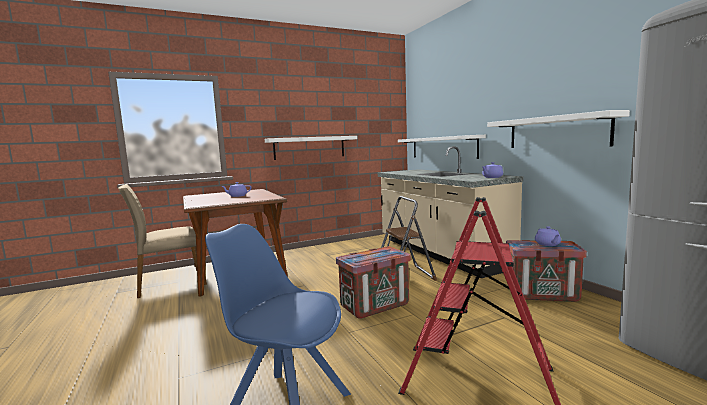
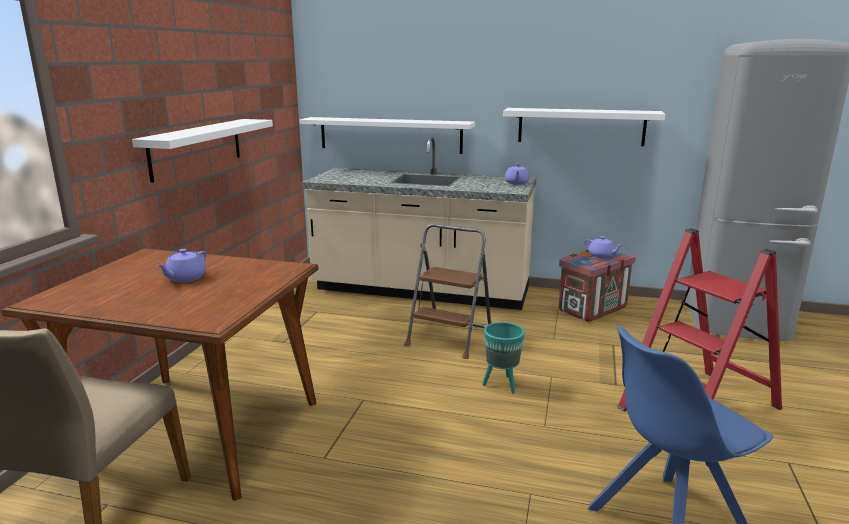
camera: 50 degrees left, 10 degrees up
crate [336,246,411,319] -> turquoise planter [482,322,525,393]

